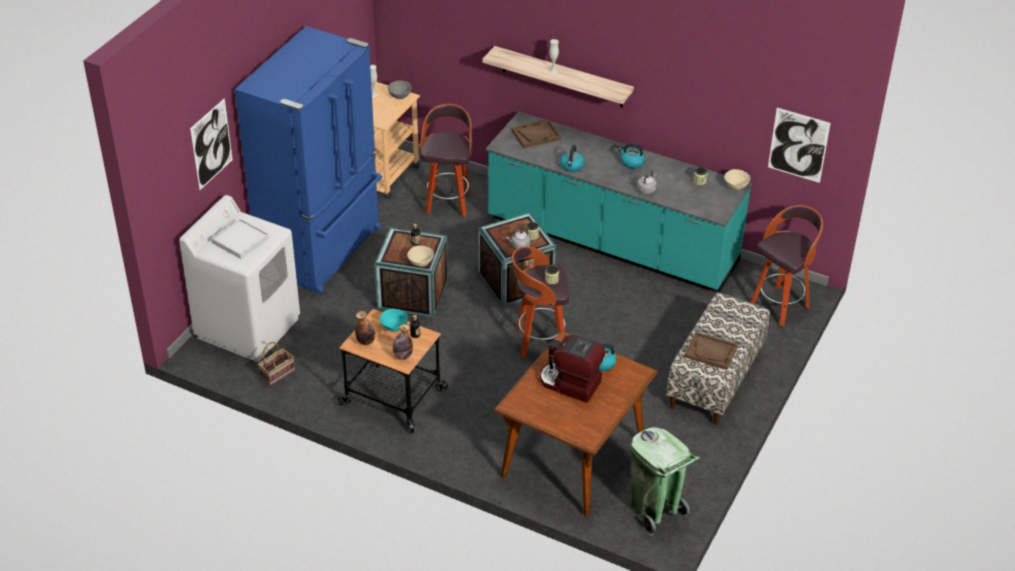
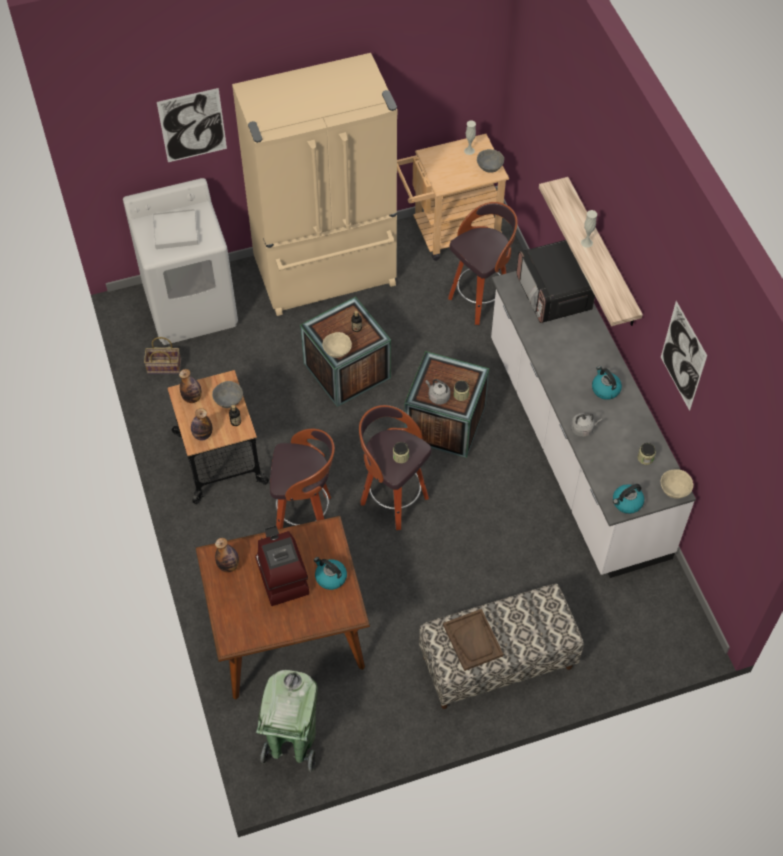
camera: 45 degrees right, 15 degrees up
blue fridge [234,26,382,294] -> beige fridge [232,53,397,316]
turquoise bowl [380,309,408,332] -> grey bowl [212,381,243,408]
turquoise counter [486,111,752,293] -> white counter [491,271,696,578]
brown tray [512,119,561,148] -> microwave [517,240,595,323]
kettle [560,145,585,172] -> kettle moved to [613,484,644,514]
stool [751,205,823,326] -> stool moved to [270,429,335,529]
picture [768,108,831,183] -> picture moved to [661,301,707,411]
none -> bottle [215,538,239,573]

